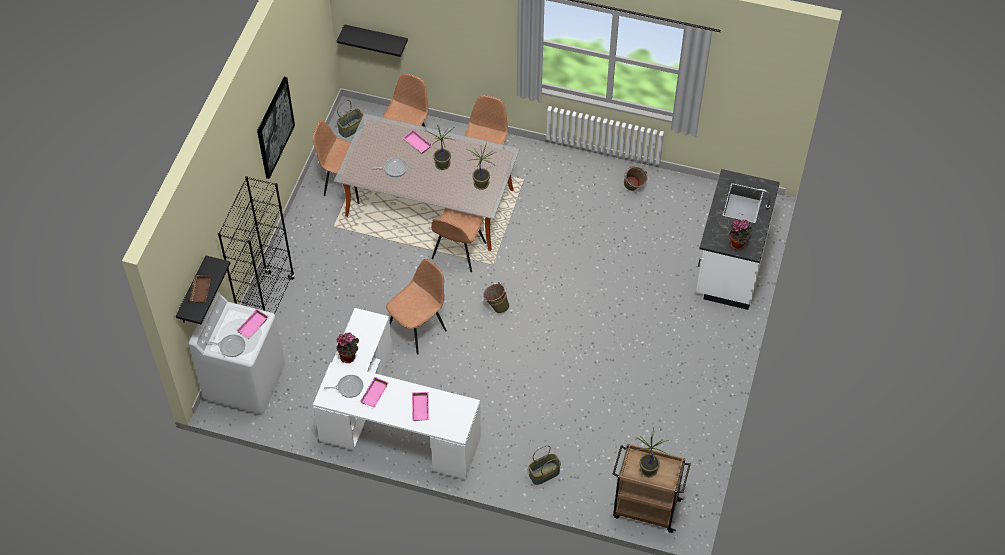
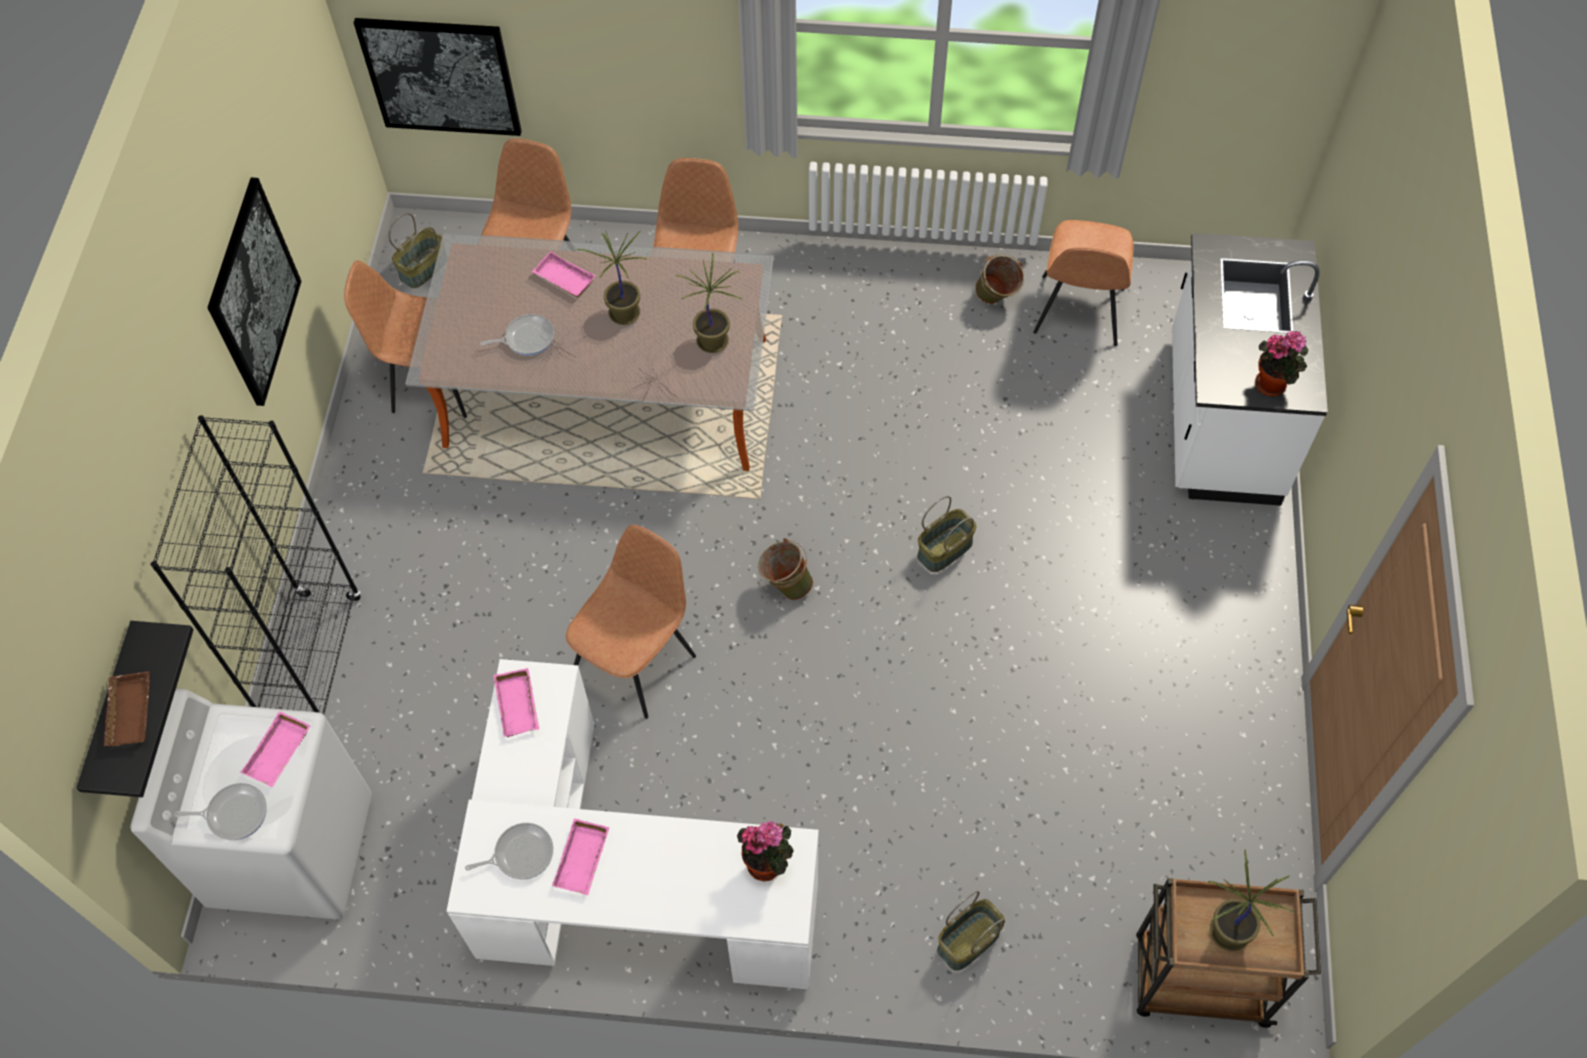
camera: 10 degrees left, 5 degrees up
black shelf [337,24,408,57] -> picture [354,18,522,136]
potted plant [337,333,359,363] -> potted plant moved to [737,821,794,881]
pink tray [412,392,429,421] -> pink tray moved to [493,668,540,737]
brown chair [431,208,487,272] -> brown chair moved to [1033,220,1134,346]
none -> basket [917,496,977,572]

